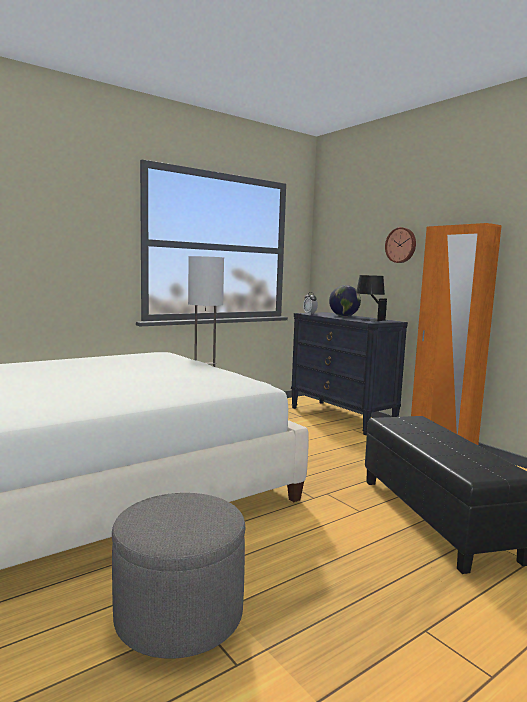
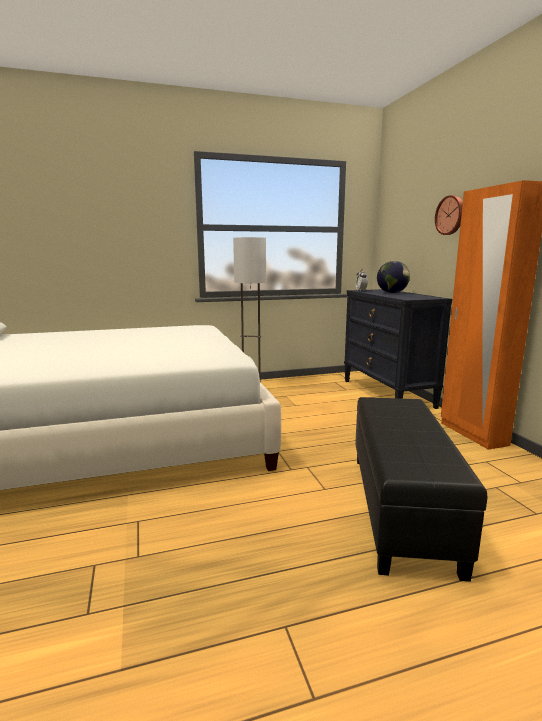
camera: 20 degrees right, 5 degrees up
grey ottoman [112,493,245,659] -> none
black table lamp [356,275,388,321] -> none

